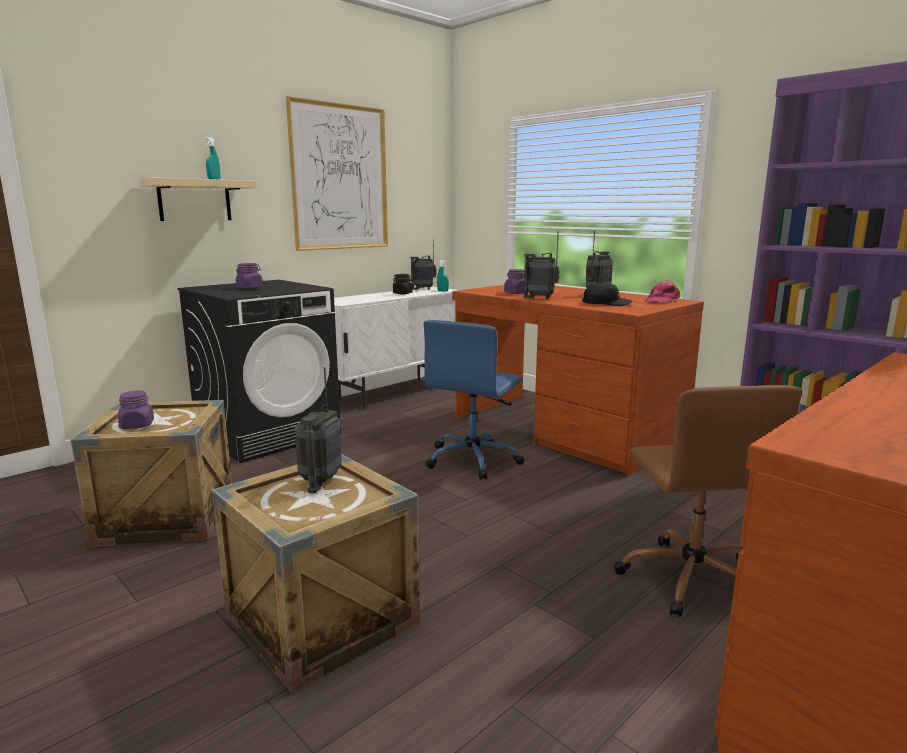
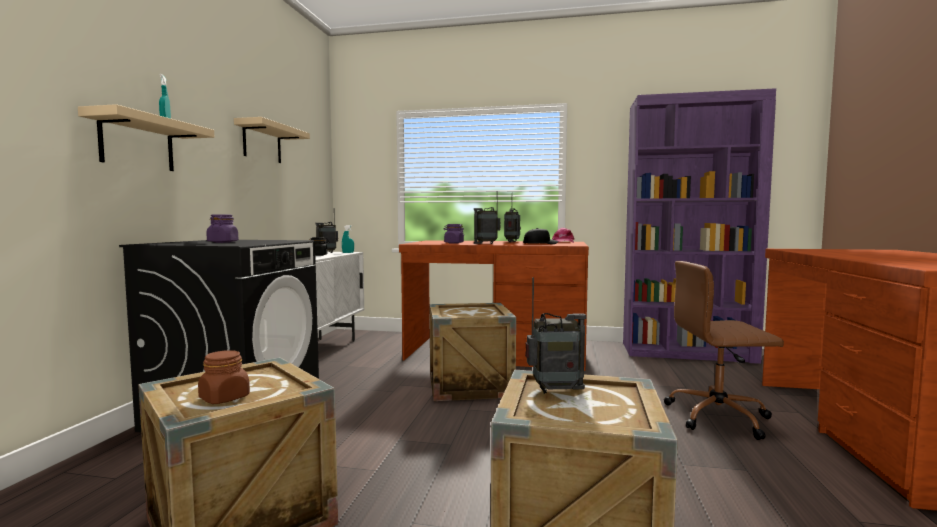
camera: 35 degrees left, 10 degrees down
purple jar [118,390,154,429] -> brown jar [198,350,250,404]
picture [286,96,388,251] -> beige shelf [234,117,310,163]
radio [295,367,342,494] -> radio turned 75 degrees counterclockwise [525,277,586,394]
blue office chair [424,320,524,480] -> crate [430,303,516,401]
brown office chair [614,385,803,617] -> brown office chair turned 135 degrees clockwise [664,261,784,440]

